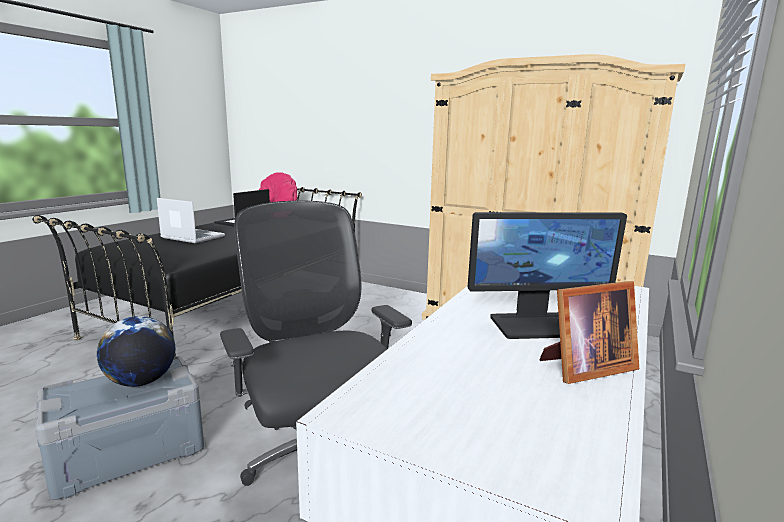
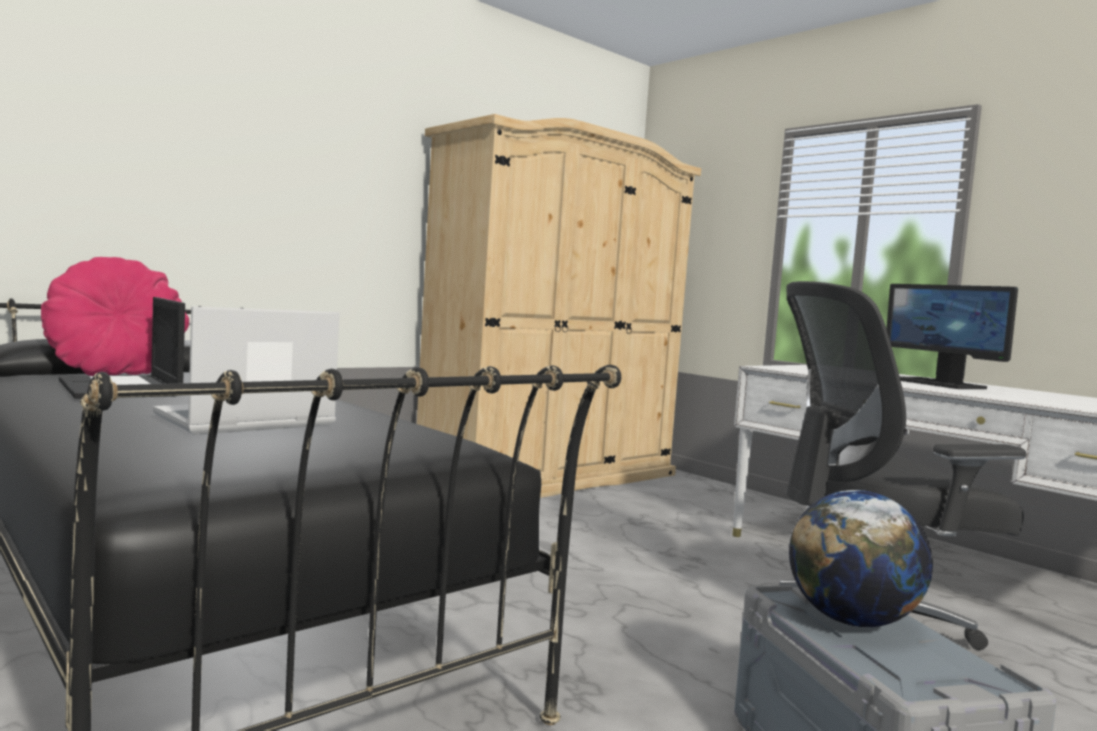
camera: 70 degrees left, 10 degrees down
monitor [468,212,627,339] -> monitor turned 135 degrees clockwise [886,284,1018,389]
picture frame [539,281,639,384] -> none

